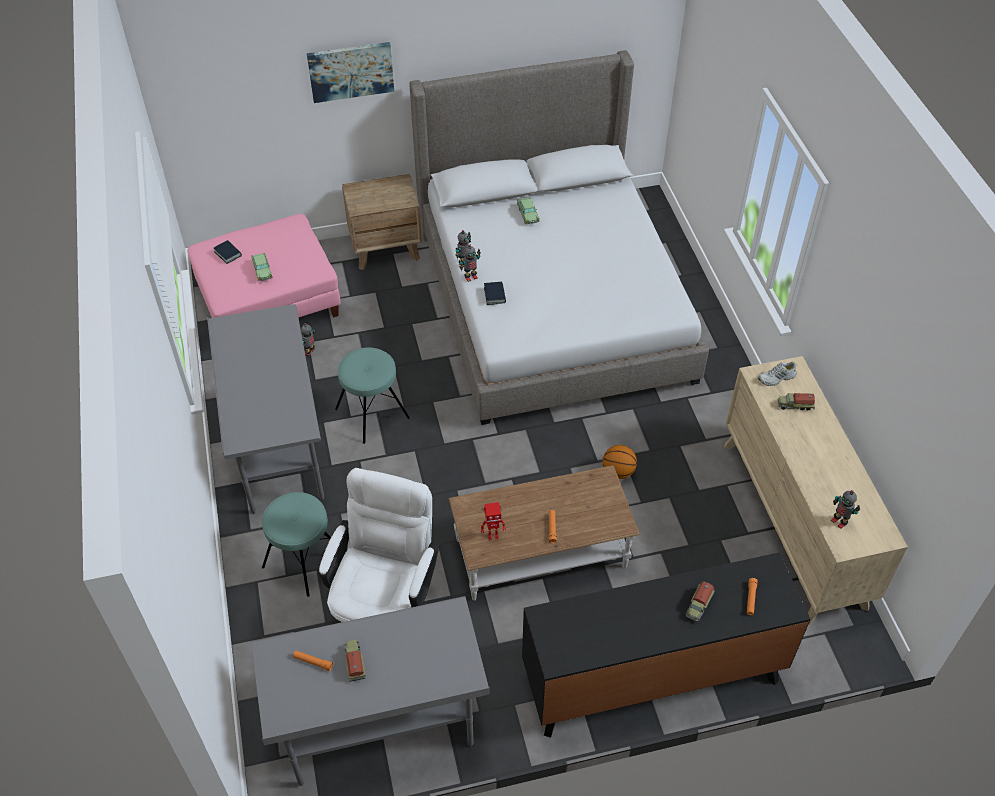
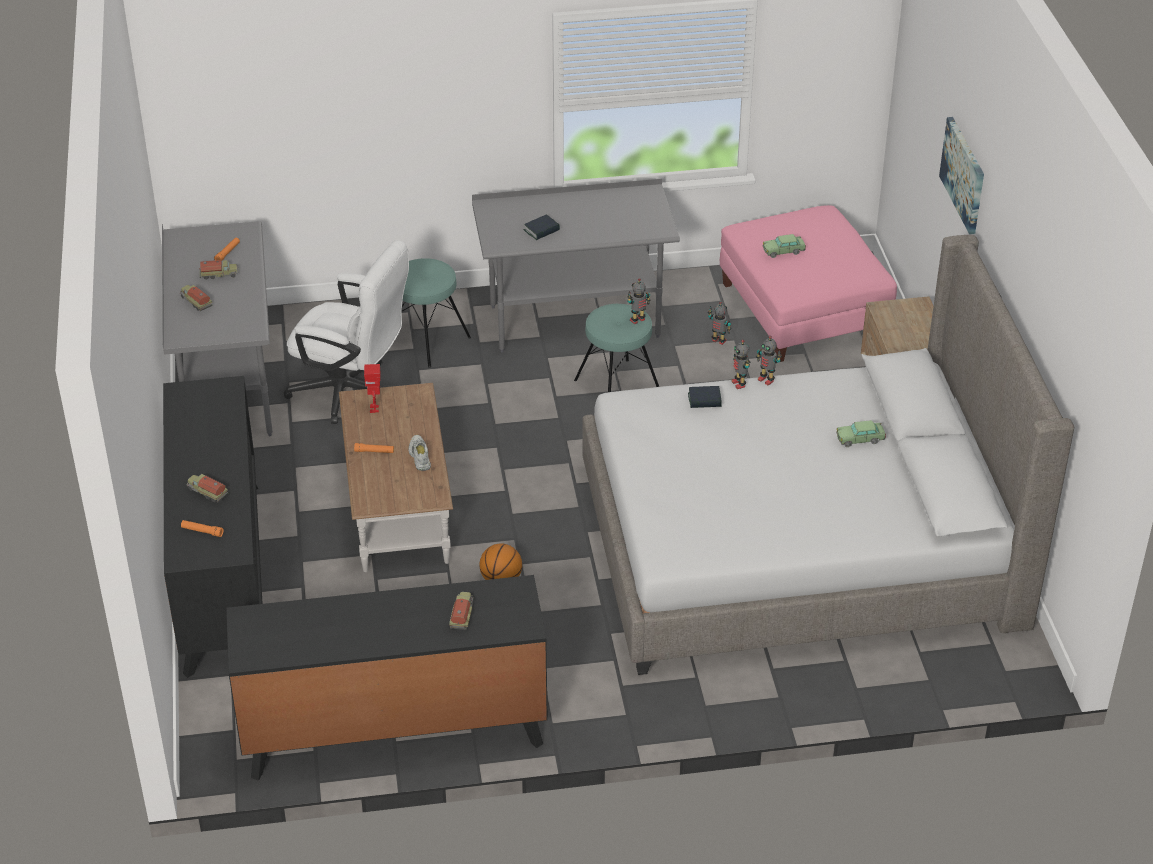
camera: 95 degrees right, 10 degrees down
book [214,240,242,264] -> book moved to [524,214,560,240]
beige dresser [724,356,908,625] -> black dresser [226,575,548,781]
white shoe [758,362,797,386] -> white shoe moved to [408,435,431,471]
toy robot [831,490,860,529] -> toy robot moved to [627,278,651,324]
none -> toy truck [180,285,213,311]

